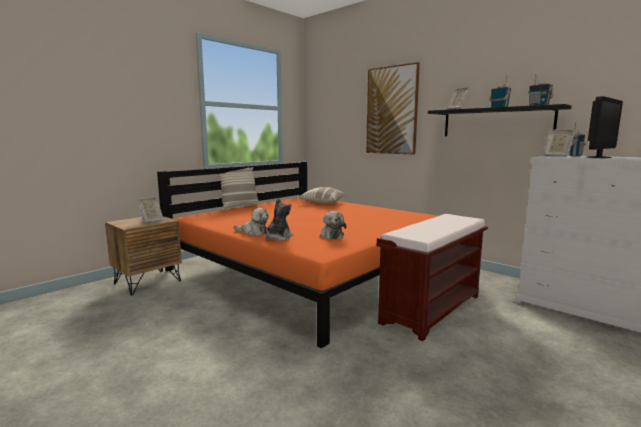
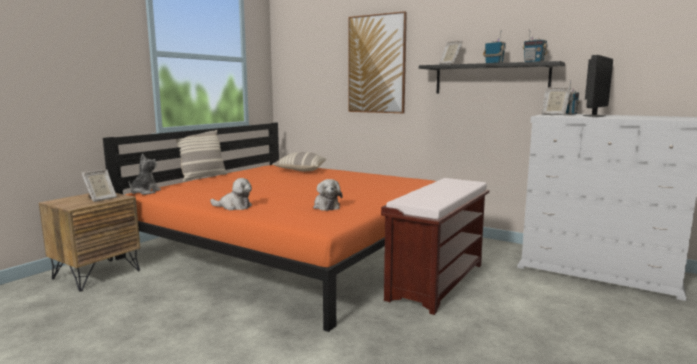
camera: 10 degrees left, 0 degrees up
plush toy [266,198,293,241] -> plush toy moved to [129,153,161,195]

